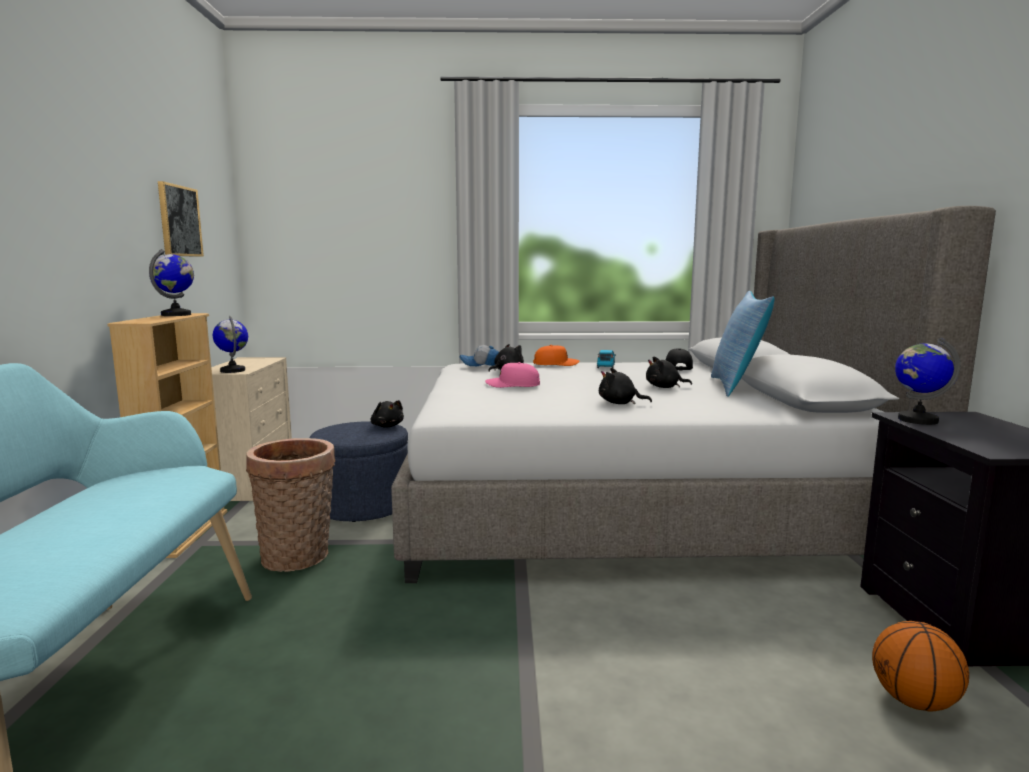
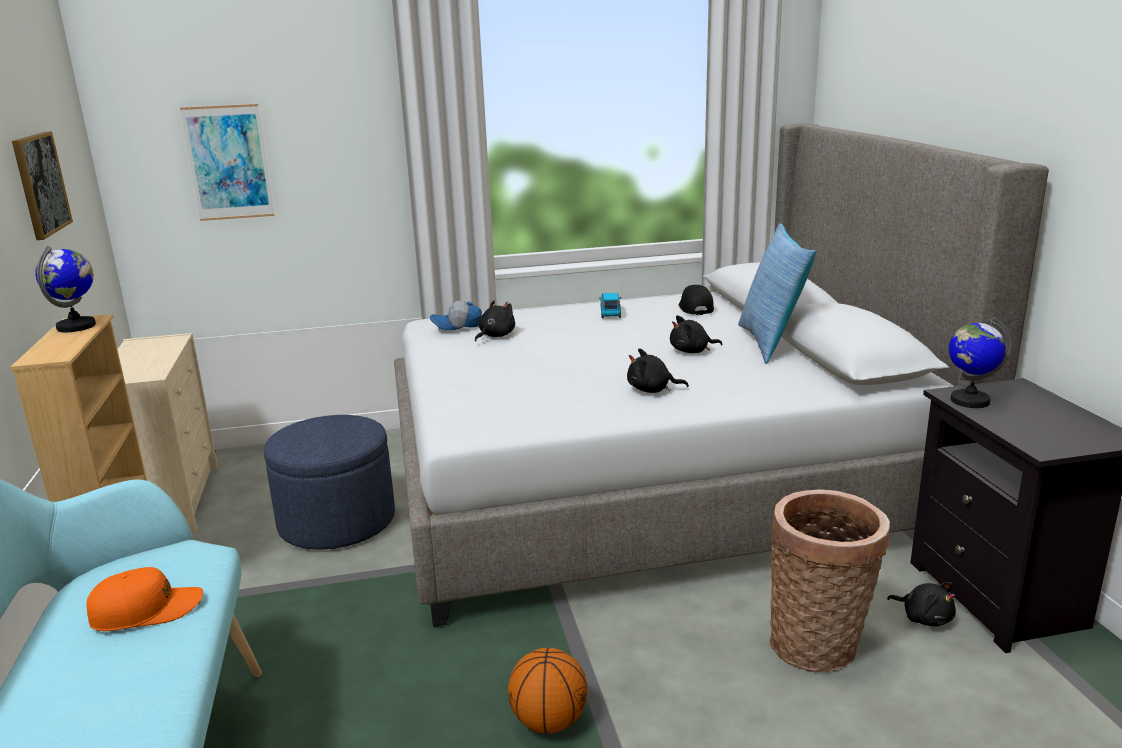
camera: 10 degrees left, 10 degrees up
globe [213,316,248,373] -> none
basket [246,438,335,572] -> basket moved to [769,489,890,672]
black plush toy [371,400,404,428] -> black plush toy moved to [887,582,956,626]
pink cap [485,362,540,388] -> none
orange cap [533,345,580,366] -> orange cap moved to [87,567,203,631]
basketball [872,621,969,712] -> basketball moved to [508,648,587,733]
none -> picture [180,104,275,221]

